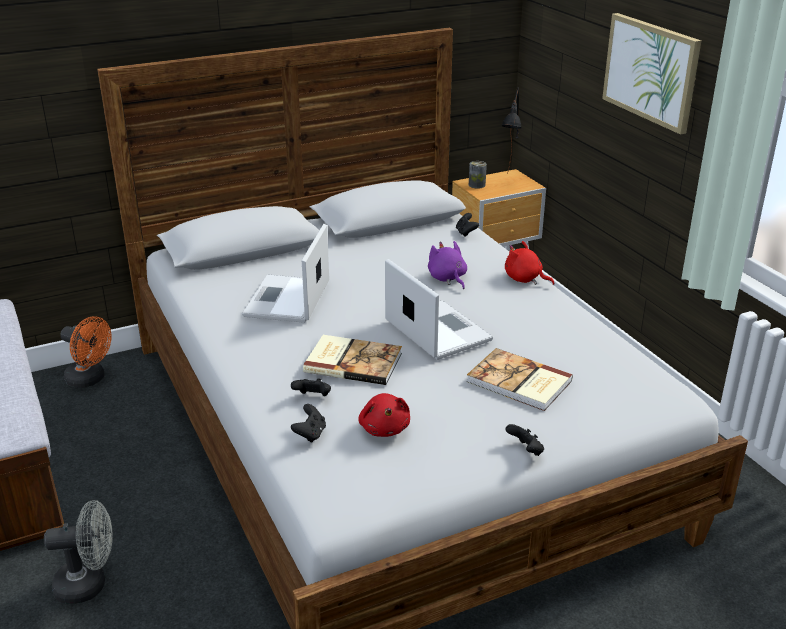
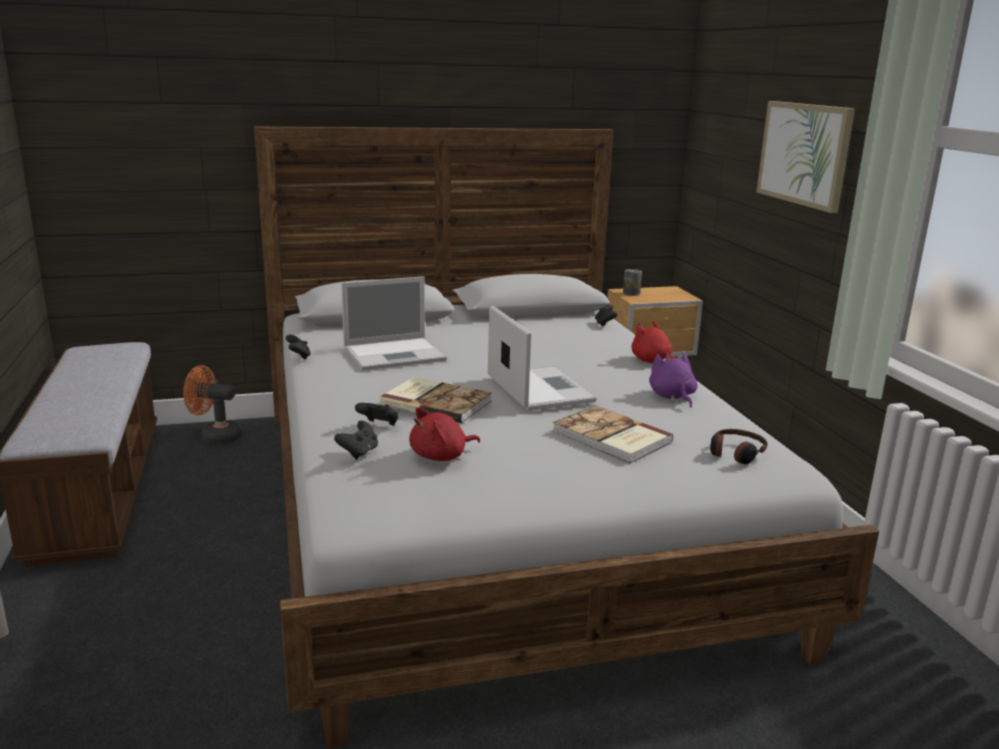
camera: 10 degrees right, 10 degrees down
grey fan [44,500,113,604] -> none
orange fan [60,317,112,388] -> orange fan turned 150 degrees clockwise [183,365,242,444]
laptop [242,224,329,323] -> laptop turned 135 degrees counterclockwise [341,276,447,370]
red plush toy [358,393,410,437] -> red plush toy turned 60 degrees clockwise [409,407,480,461]
purple plush toy [428,241,467,289] -> purple plush toy moved to [649,352,698,408]
black table lamp [501,87,522,174] -> none
black game controller [505,424,544,456] -> black game controller moved to [286,335,311,360]
none -> headphones [710,429,767,464]

